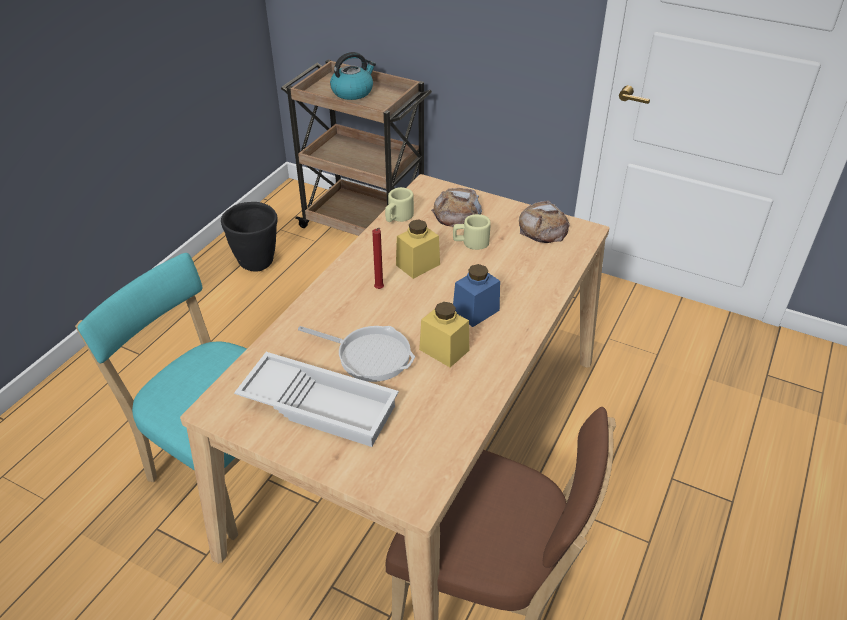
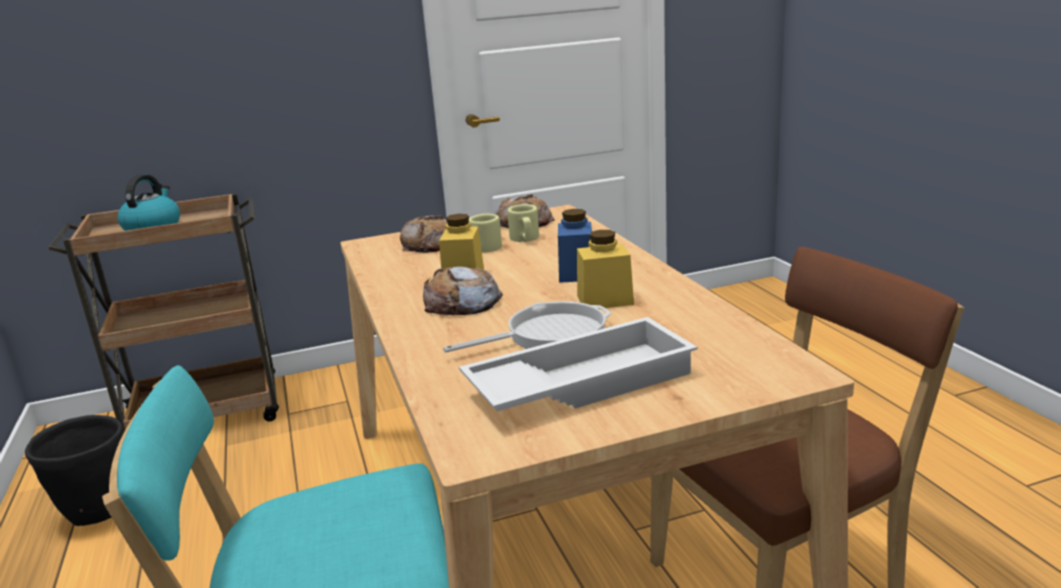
camera: 45 degrees left, 20 degrees down
red candle [372,228,384,289] -> bread [423,266,503,315]
beige mug [385,187,414,222] -> beige mug moved to [507,204,539,242]

